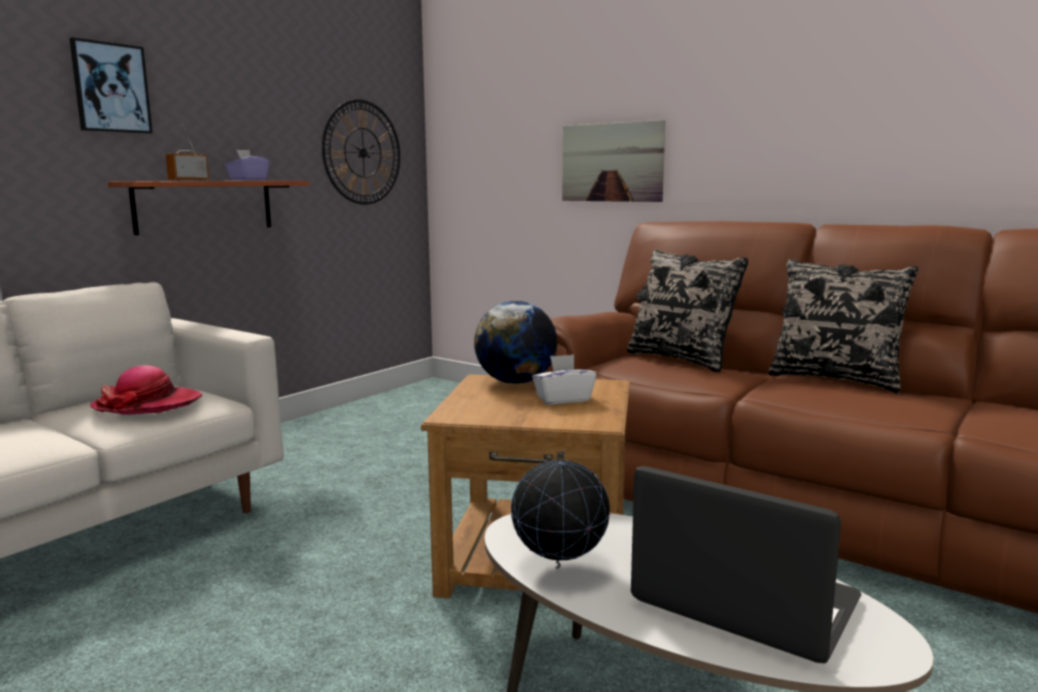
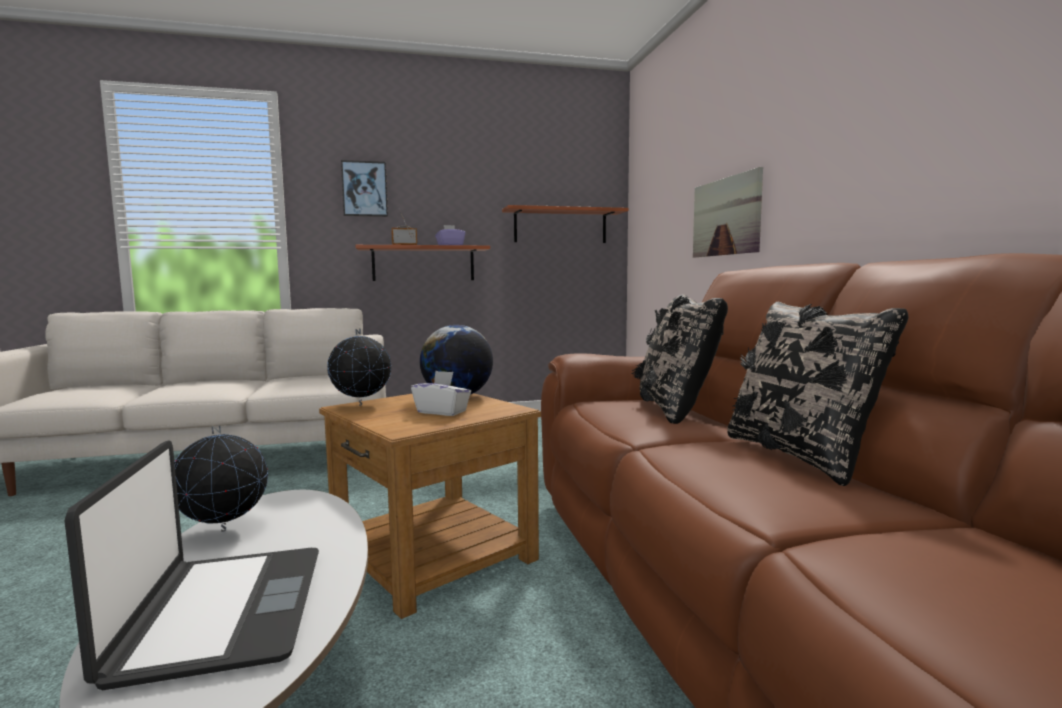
camera: 40 degrees right, 5 degrees down
hat [90,365,202,415] -> none
wall clock [322,99,400,205] -> shelf [502,205,628,243]
none -> globe [327,329,391,406]

